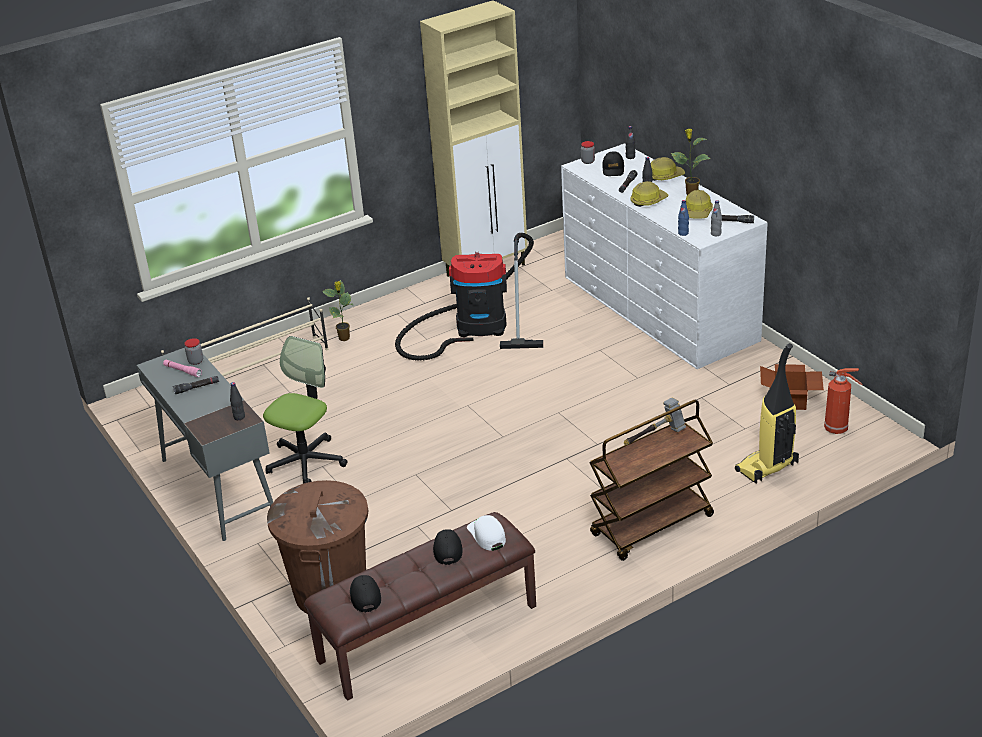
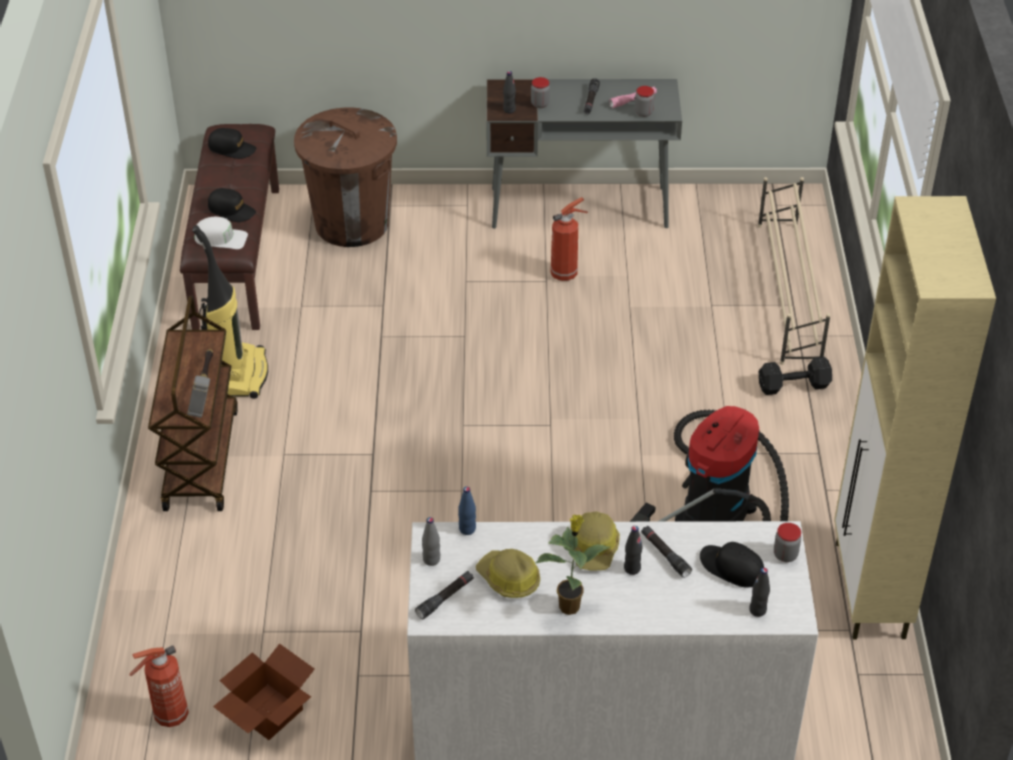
camera: 120 degrees right, 10 degrees up
office chair [263,336,348,484] -> fire extinguisher [550,197,588,281]
potted plant [322,280,353,341] -> black dumbbell [759,356,832,395]
hard hat [651,157,685,181] -> none
vacuum cleaner [735,343,799,484] -> vacuum cleaner moved to [192,225,268,399]
none -> jar [531,77,550,108]

